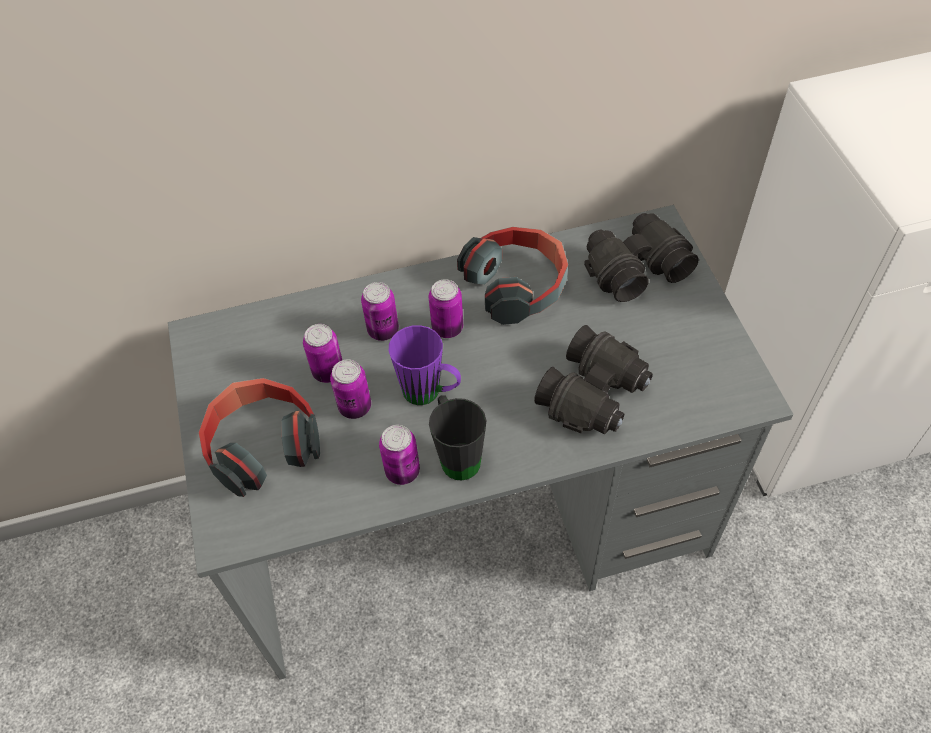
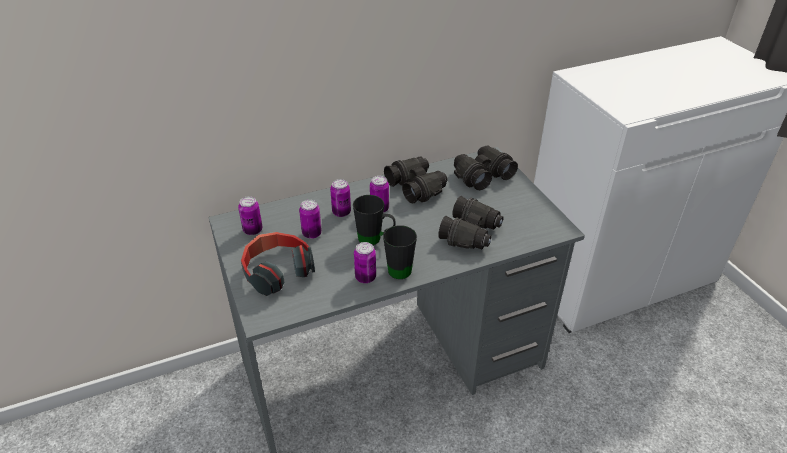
camera: 10 degrees left, 15 degrees down
can [330,359,371,419] -> can moved to [238,196,262,235]
purple mug [389,325,461,405] -> black mug [353,195,396,245]
headphones [457,227,568,325] -> black binoculars [384,157,448,204]

